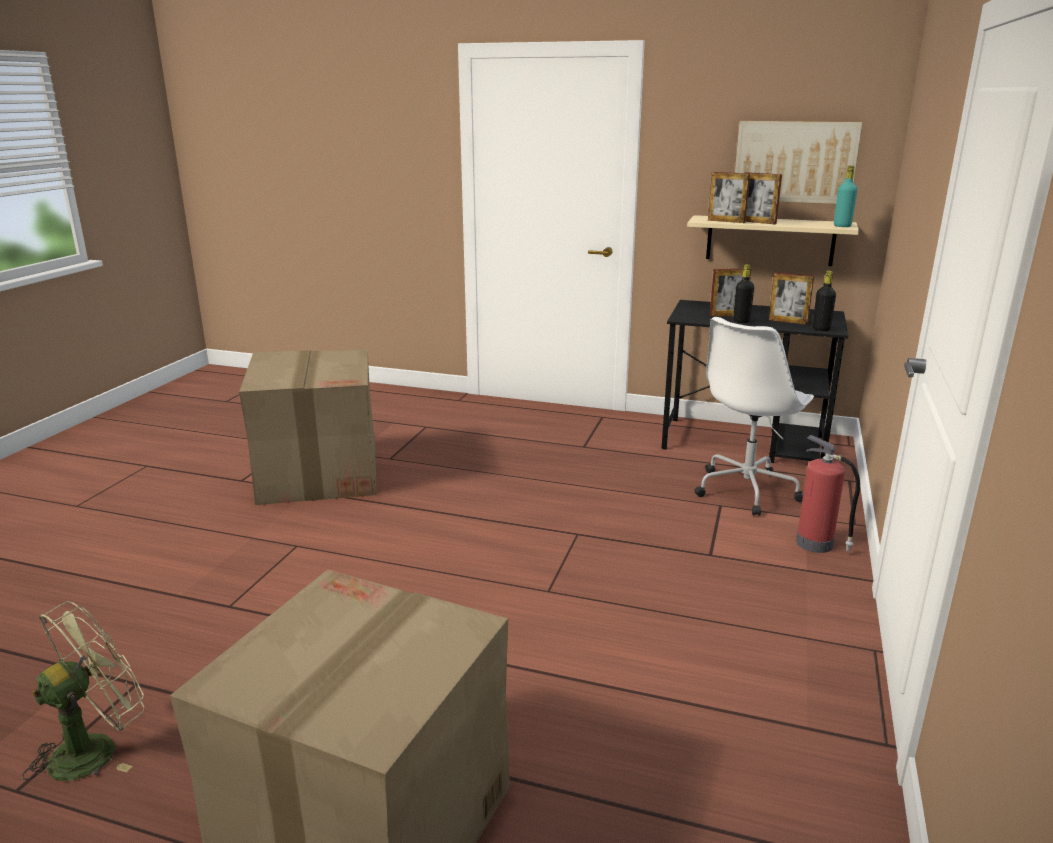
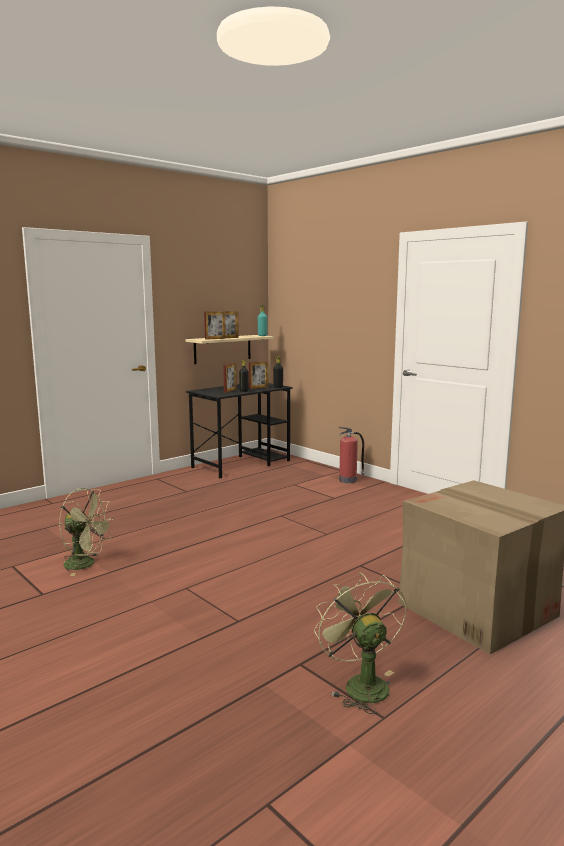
camera: 60 degrees left, 10 degrees down
cardboard box [239,349,377,505] -> green fan [59,488,114,576]
white office chair [694,317,814,516] -> none
picture [735,121,863,204] -> none

